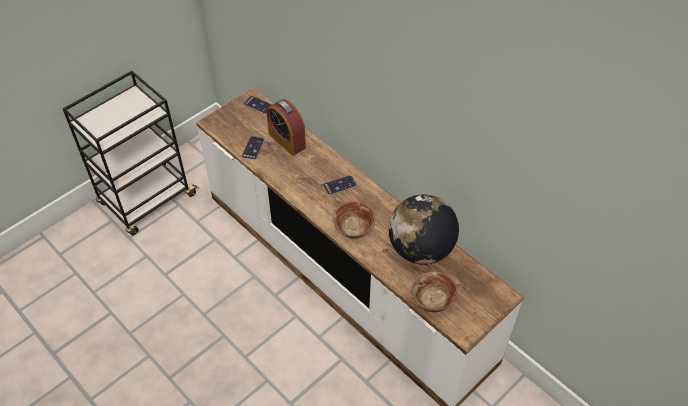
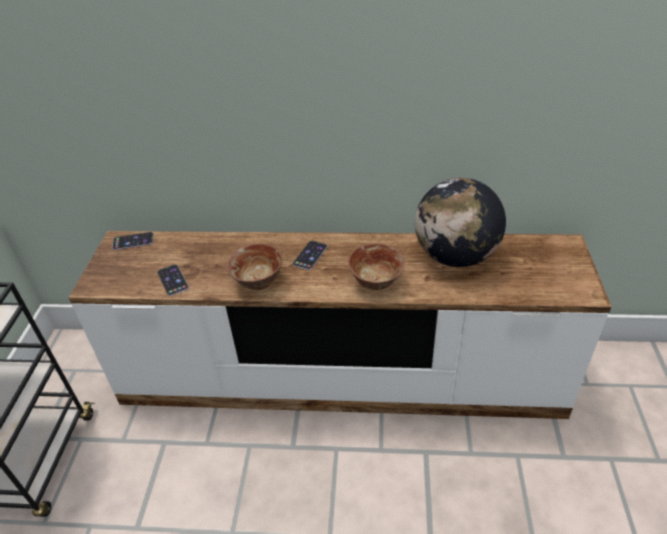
camera: 40 degrees left, 10 degrees down
alarm clock [267,99,306,156] -> none
bowl [411,272,457,312] -> bowl moved to [226,243,282,290]

